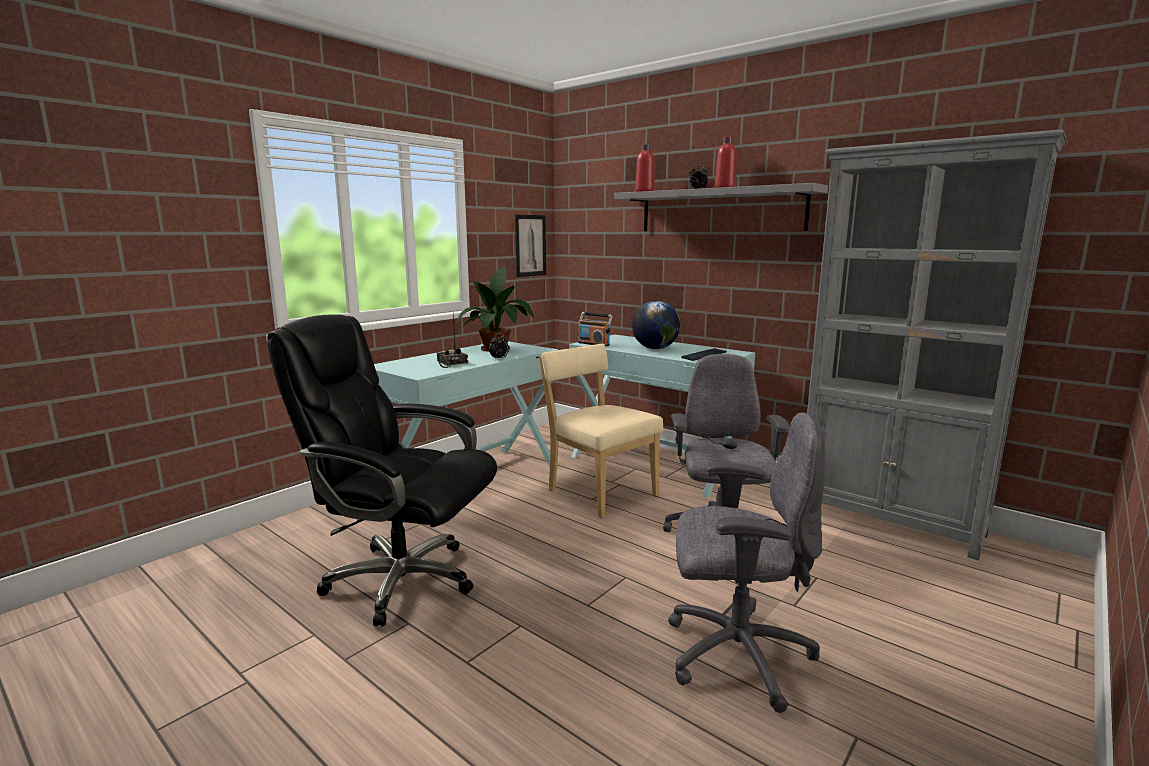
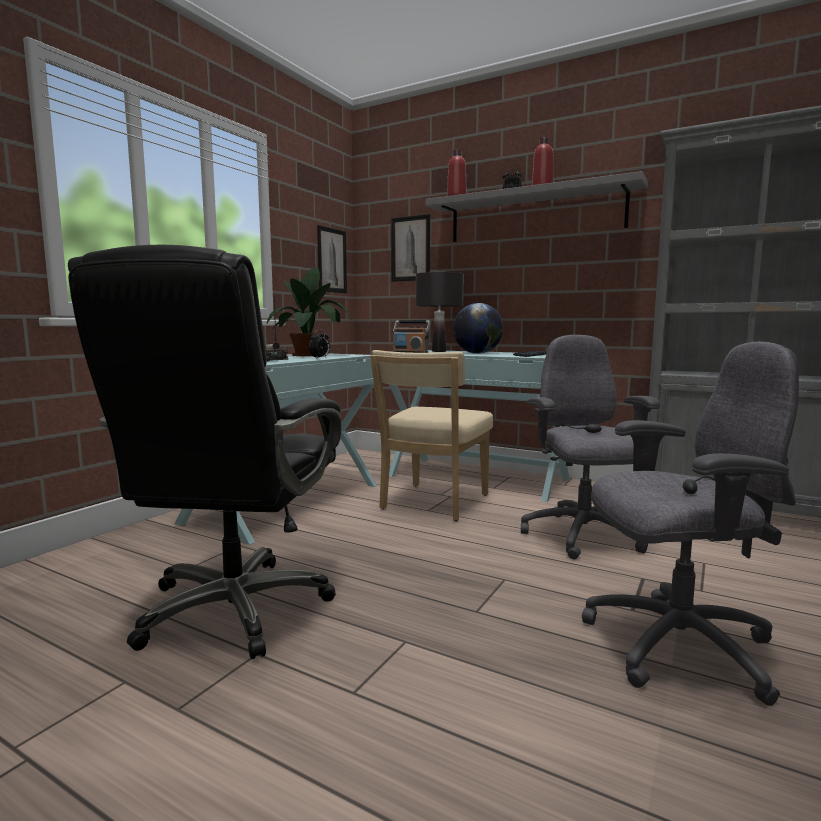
camera: 10 degrees left, 5 degrees down
black office chair [267,315,497,626] -> black office chair turned 90 degrees counterclockwise [68,245,341,659]
beige chair [539,344,663,518] -> beige chair turned 105 degrees counterclockwise [370,350,493,521]
none -> picture [391,214,430,282]
none -> black table lamp [416,272,464,352]

